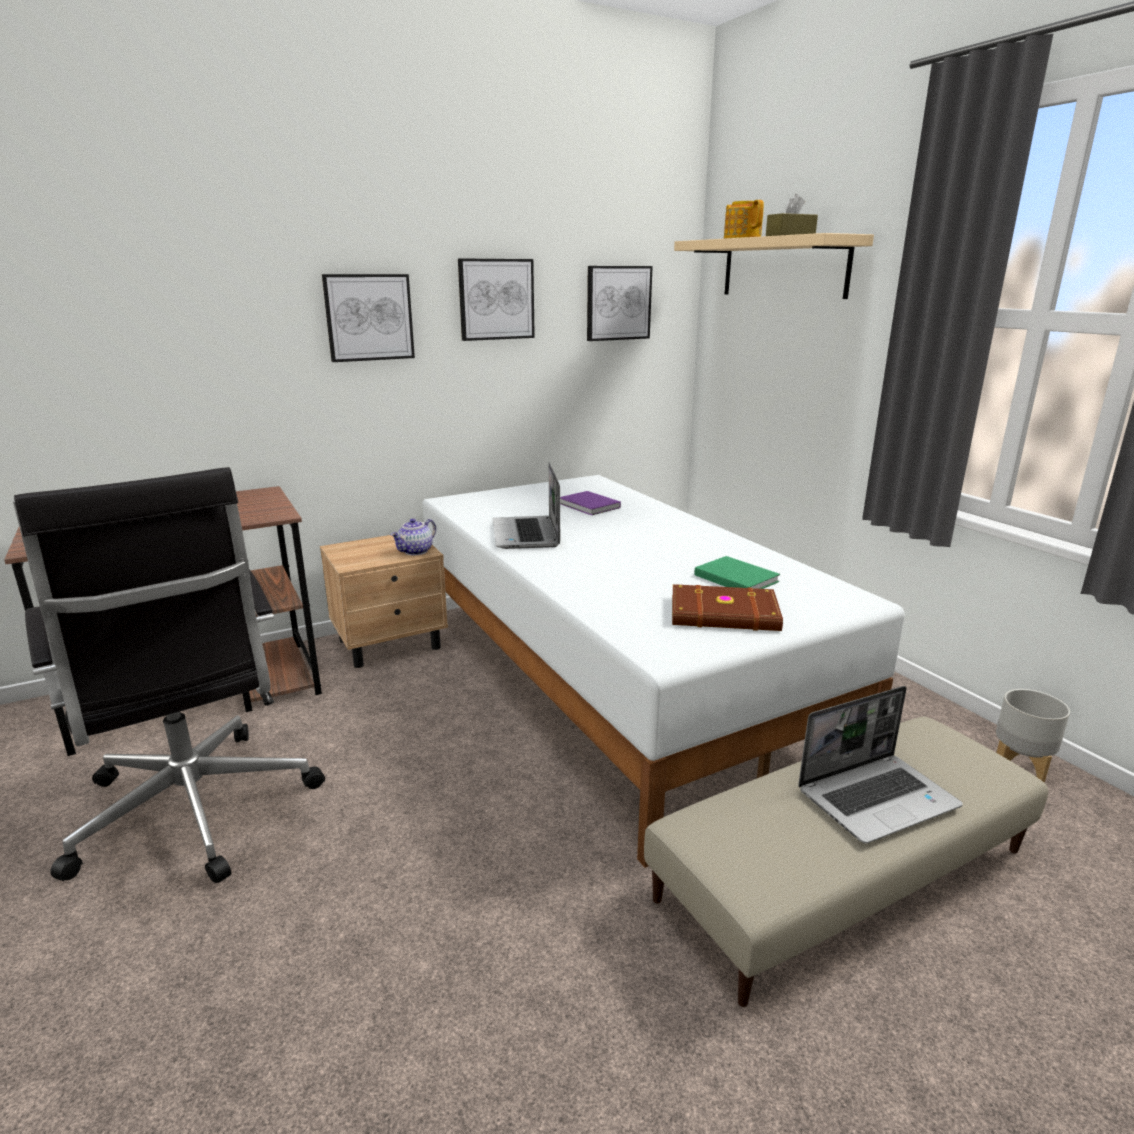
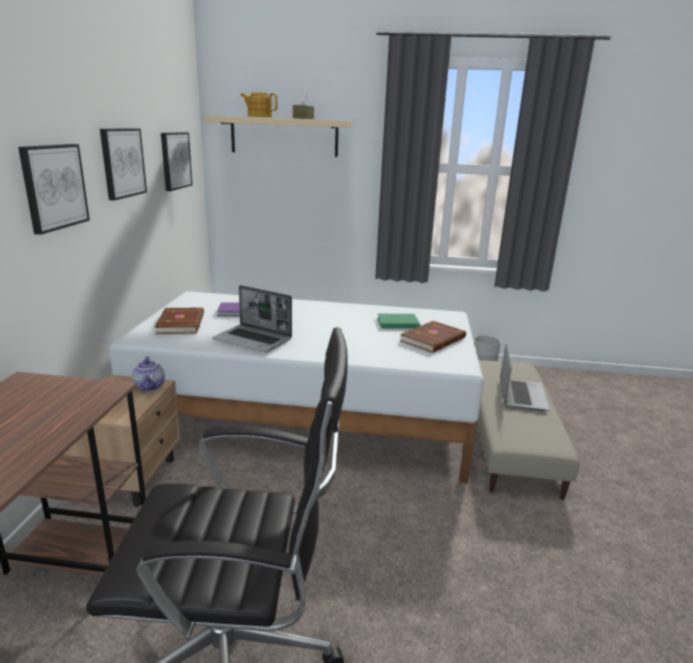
camera: 55 degrees left, 0 degrees up
none -> brown book [155,307,204,334]

